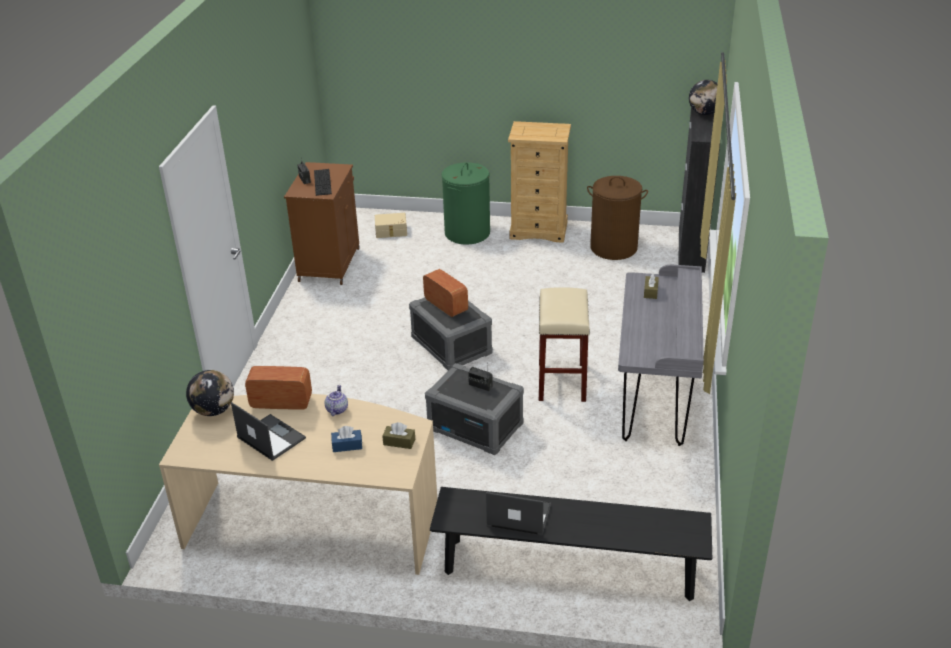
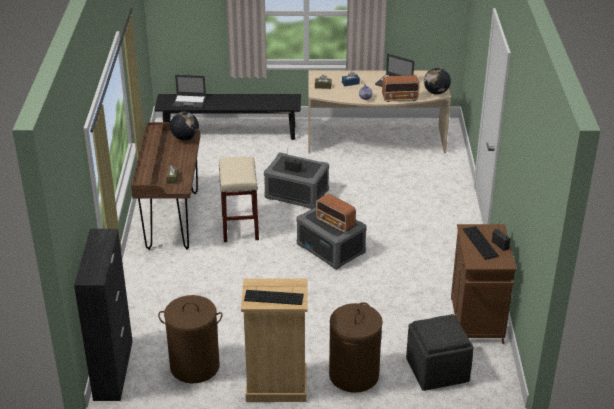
camera: 170 degrees right, 0 degrees up
beige storage box [375,213,407,238] -> grey ottoman [406,314,474,391]
green laundry basket [442,163,490,244] -> brown laundry basket [329,302,383,393]
laptop [486,492,551,536] -> laptop moved to [173,75,206,108]
grey desk [618,265,704,446] -> brown desk [131,122,201,250]
globe [689,80,718,115] -> globe moved to [170,112,199,141]
none -> keyboard [244,290,304,305]

